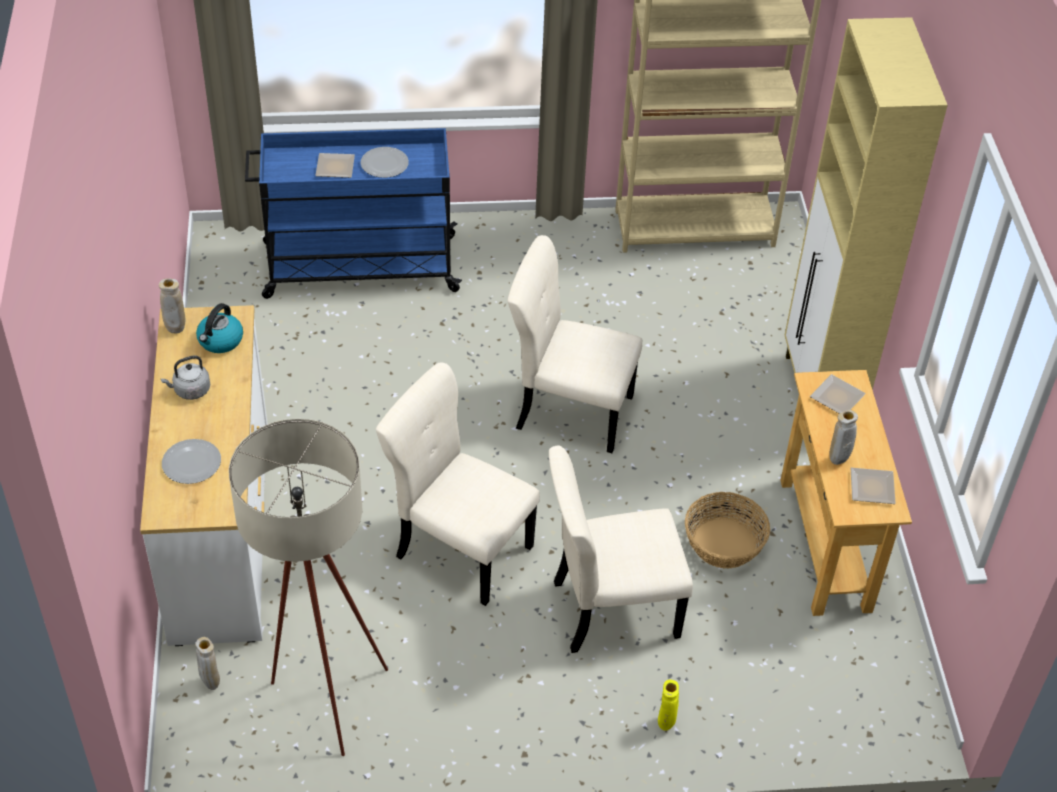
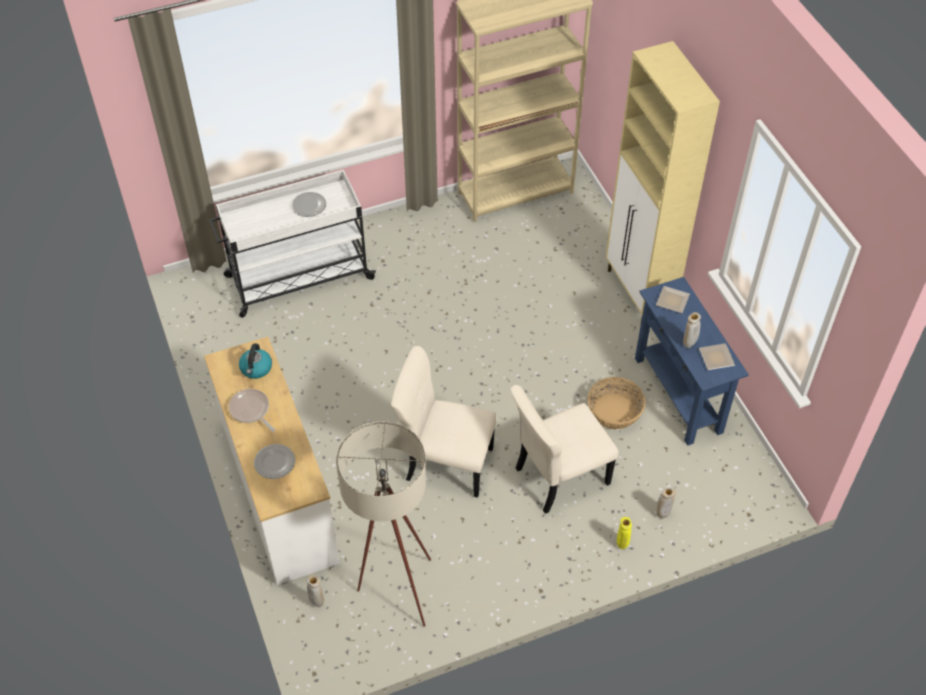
camera: 15 degrees left, 5 degrees up
beige vase [159,279,185,334] -> beige vase moved to [656,487,676,518]
grey kettle [161,355,210,400] -> frying pan [228,389,275,432]
blue cart [245,128,462,299] -> white cart [209,170,376,318]
plate [315,153,355,178] -> none
beige chair [508,235,642,453] -> none
beige console table [780,370,912,616] -> blue console table [635,277,749,446]

